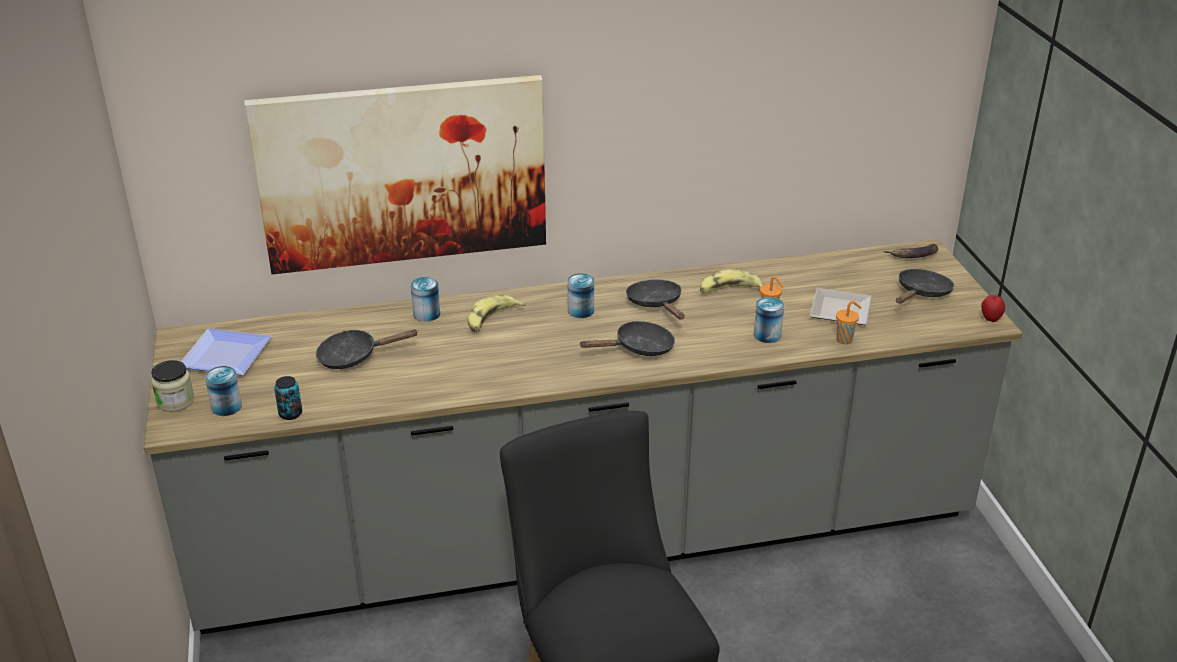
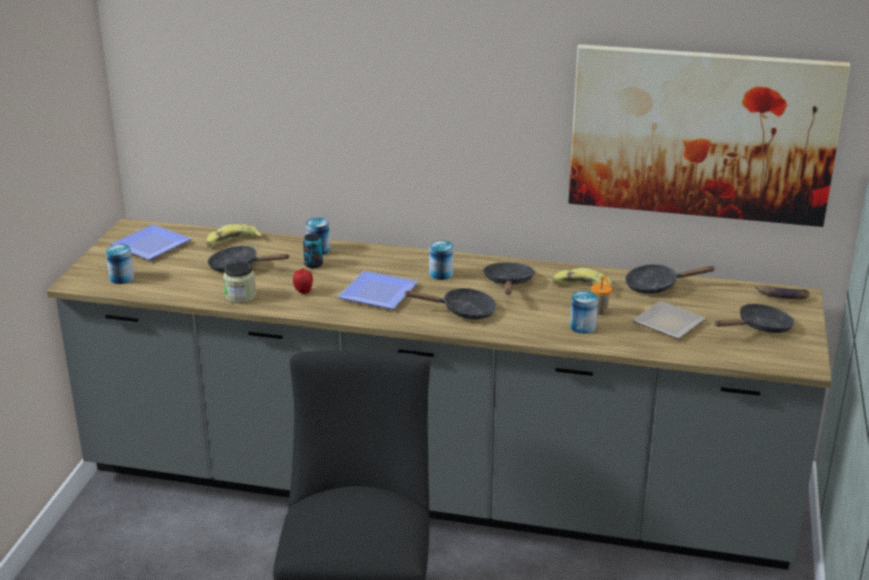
camera: 25 degrees right, 5 degrees down
jar [151,360,194,412] -> jar moved to [223,261,256,303]
picture [244,75,546,275] -> picture moved to [569,44,851,227]
can [274,376,302,420] -> can moved to [303,234,323,268]
banana [468,295,525,332] -> banana moved to [206,224,263,247]
orange cup [836,301,862,344] -> none
apple [981,294,1005,322] -> apple moved to [293,269,313,294]
none -> plate [338,270,418,309]
none -> black frying pan [625,264,716,294]

